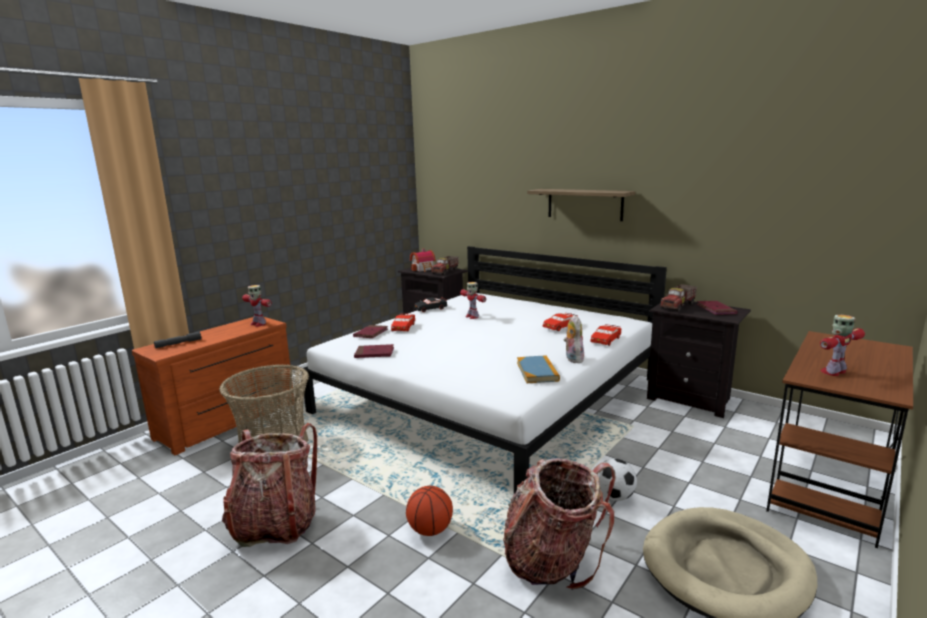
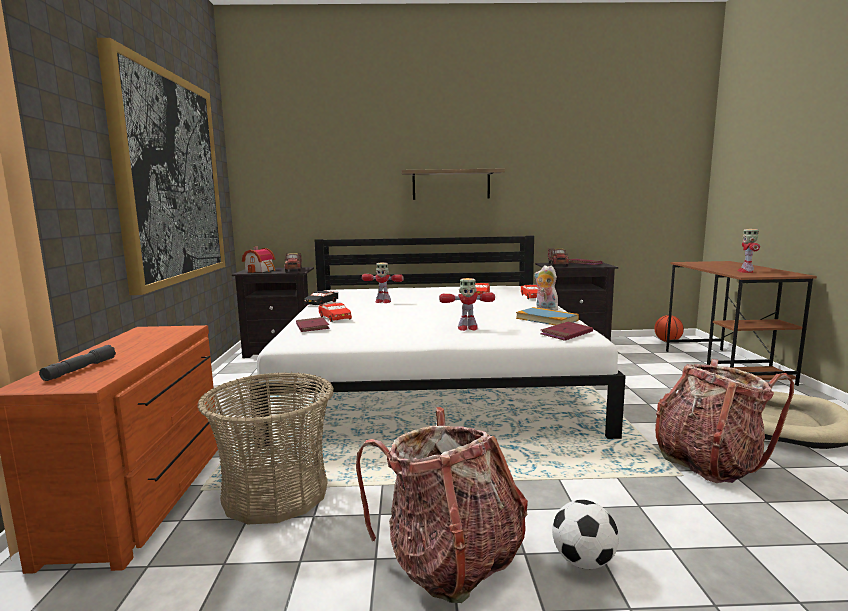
camera: 40 degrees left, 5 degrees down
toy robot [242,285,272,327] -> toy robot moved to [439,278,495,331]
red book [354,344,394,358] -> red book moved to [540,322,593,341]
basketball [406,486,453,536] -> basketball moved to [654,315,684,342]
football [597,459,637,501] -> football moved to [552,500,619,569]
none -> picture [96,38,225,295]

